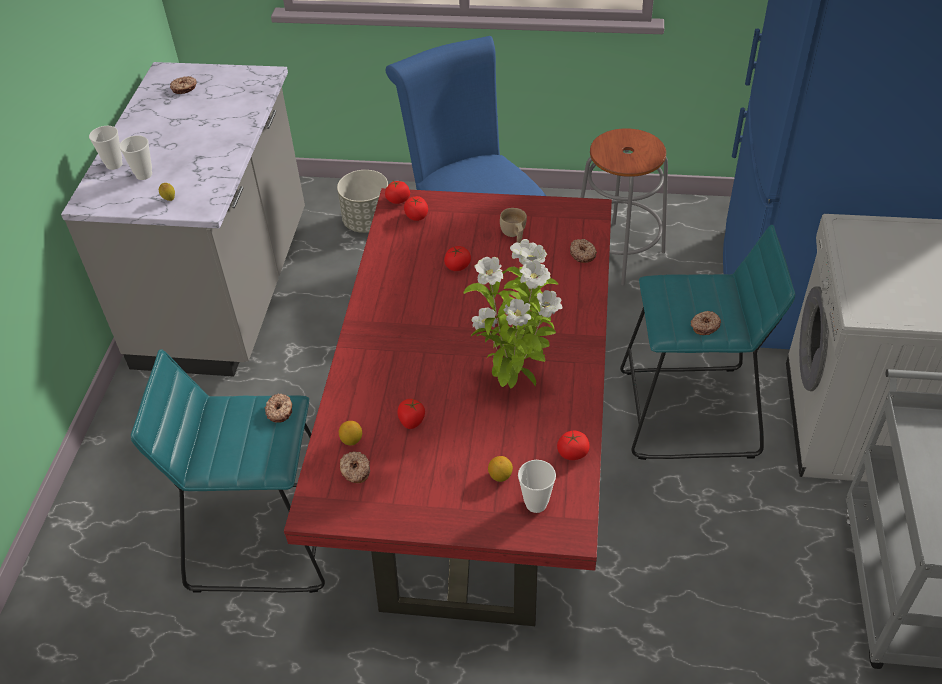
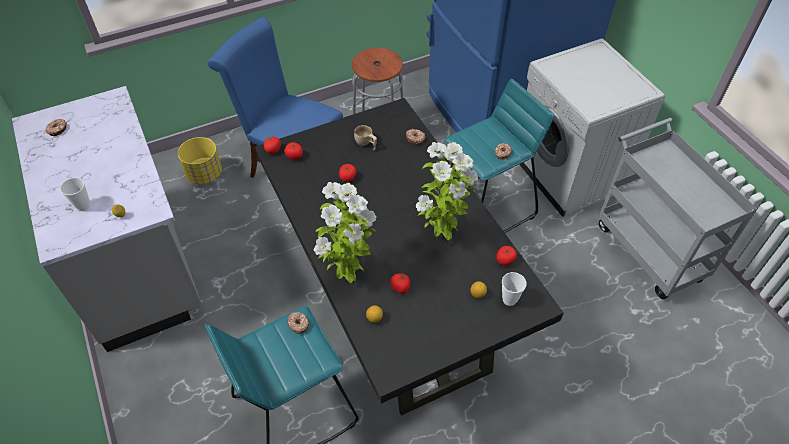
camera: 35 degrees left, 5 degrees up
cup [89,126,123,170] -> none
red dining table [284,188,612,626] -> black dining table [255,98,564,416]
grey planter [337,170,388,233] -> yellow planter [178,137,222,184]
donut [340,452,370,483] -> none
none -> potted plant [314,182,377,283]

